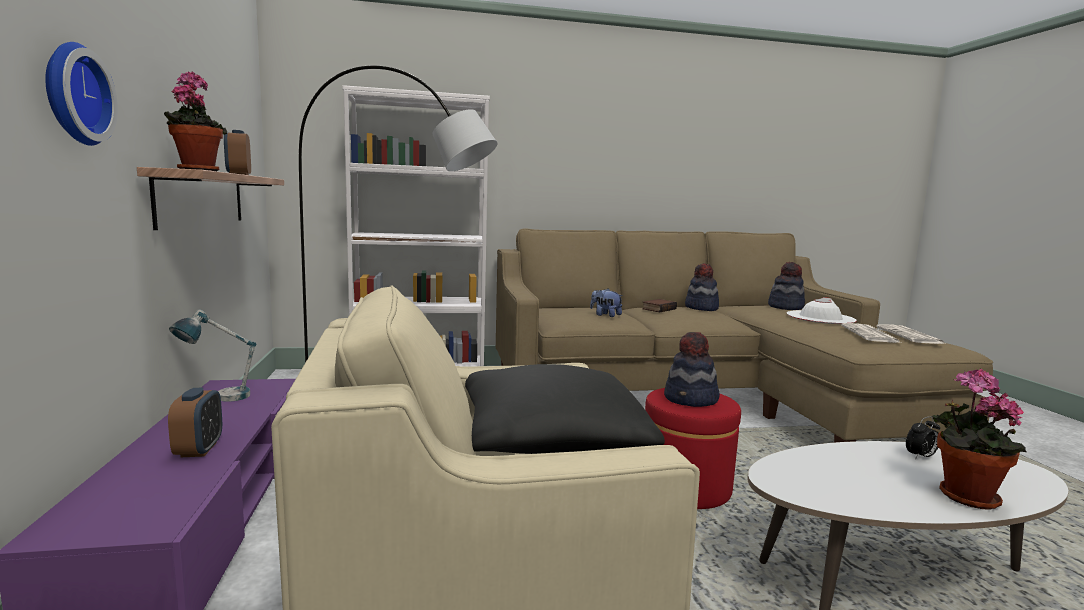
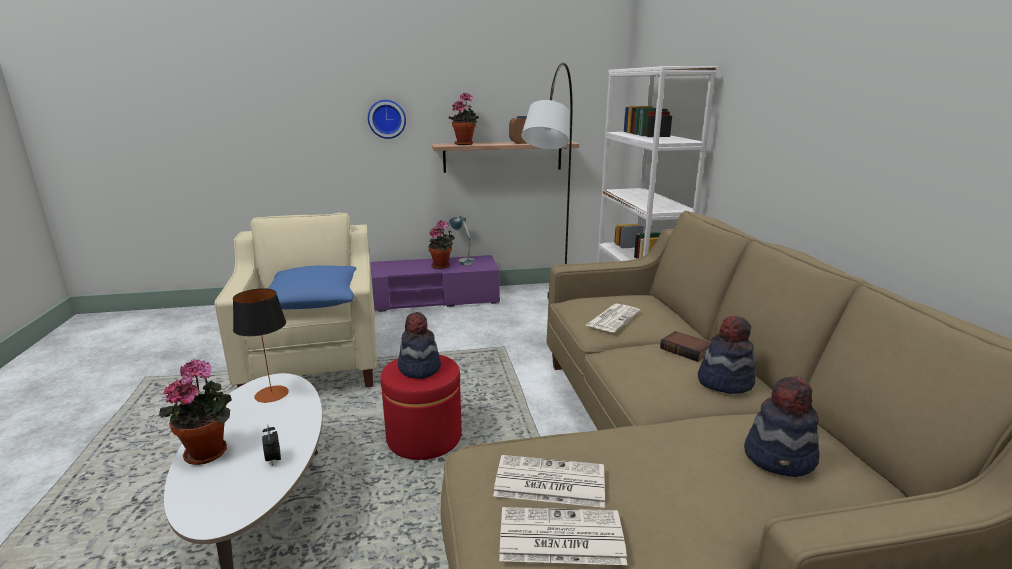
camera: 90 degrees right, 10 degrees up
alarm clock [168,388,222,457] -> none
black pillow [465,364,665,454] -> blue pillow [268,265,357,309]
plush toy [590,289,623,317] -> newspaper [586,304,640,332]
white hat [787,297,857,324] -> none
none -> table lamp [233,288,289,403]
none -> potted plant [428,220,455,269]

